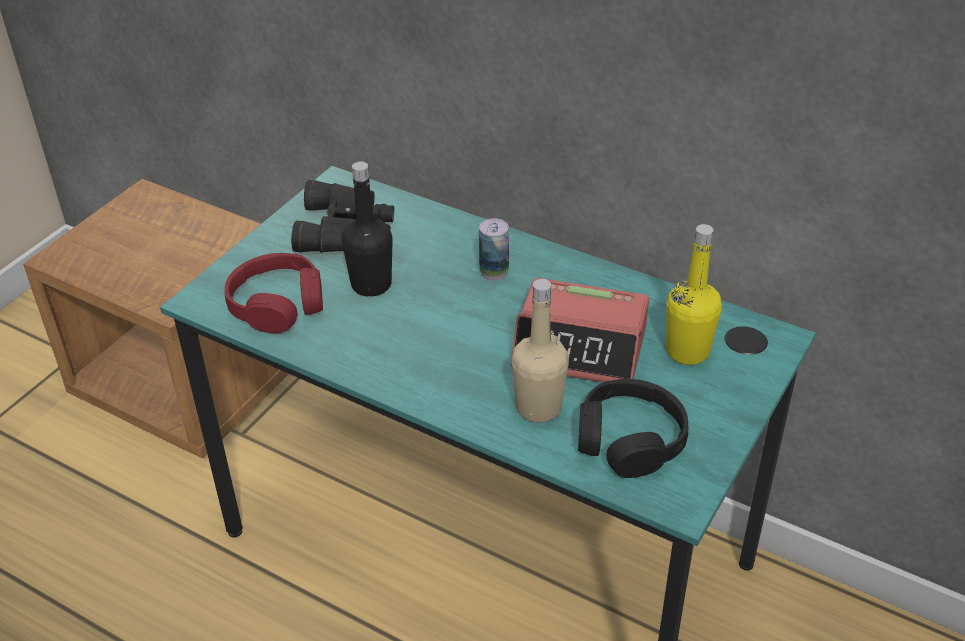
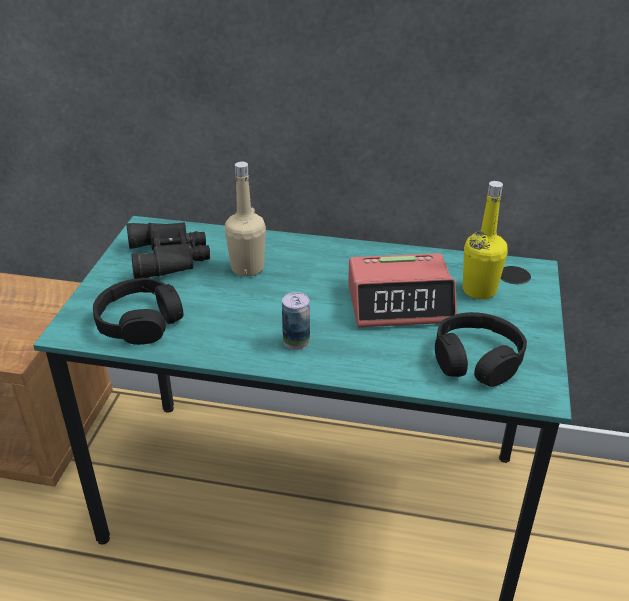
camera: 20 degrees left, 5 degrees down
red headphones [225,253,323,333] -> black headphones [93,278,183,345]
black bottle [342,161,393,296] -> none
can [479,218,509,281] -> can moved to [282,292,310,350]
beige bottle [511,279,569,422] -> beige bottle moved to [225,161,266,277]

